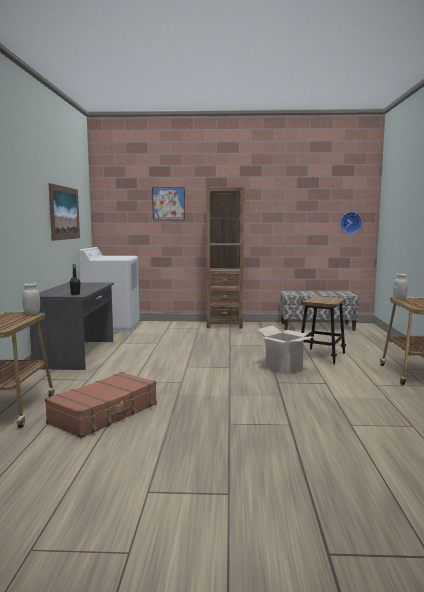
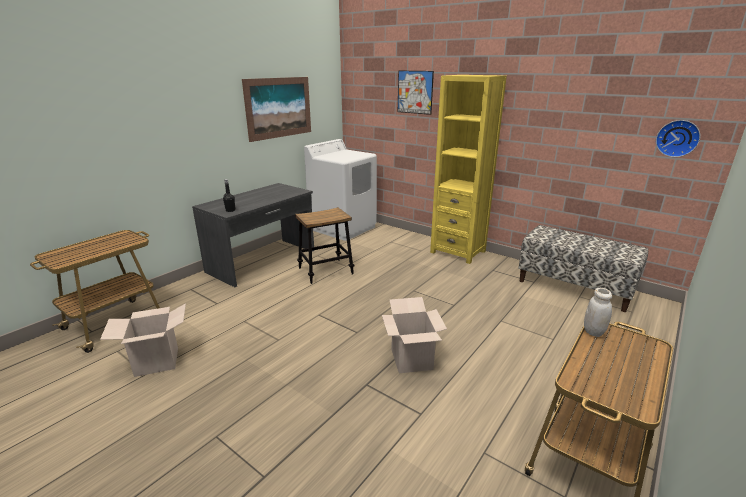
camera: 35 degrees right, 15 degrees up
white jar [22,283,40,315] -> none
brown suitcase [45,372,157,438] -> cardboard box [100,303,186,377]
brown bookcase [206,187,244,328] -> yellow bookcase [430,75,507,264]
stool [301,296,346,365] -> stool moved to [295,207,354,284]

